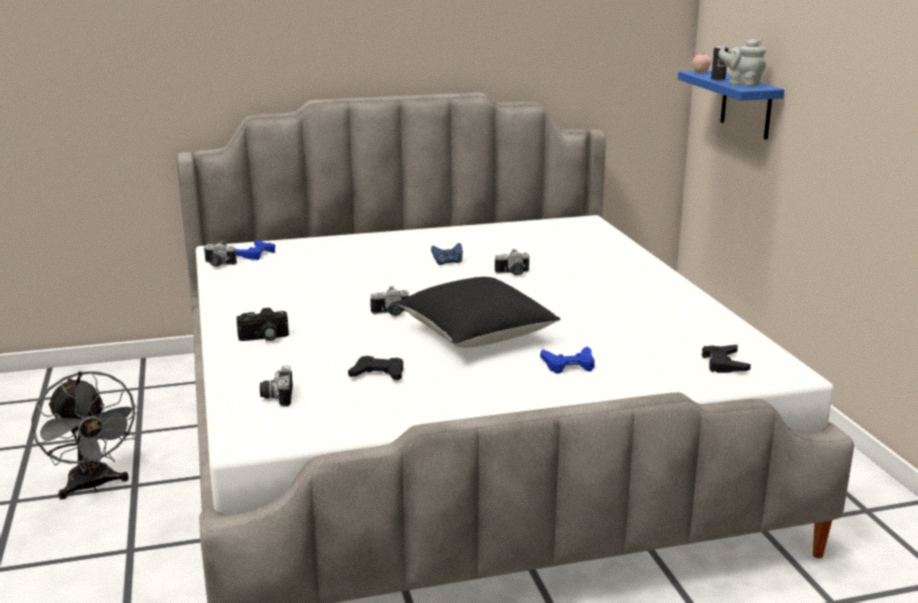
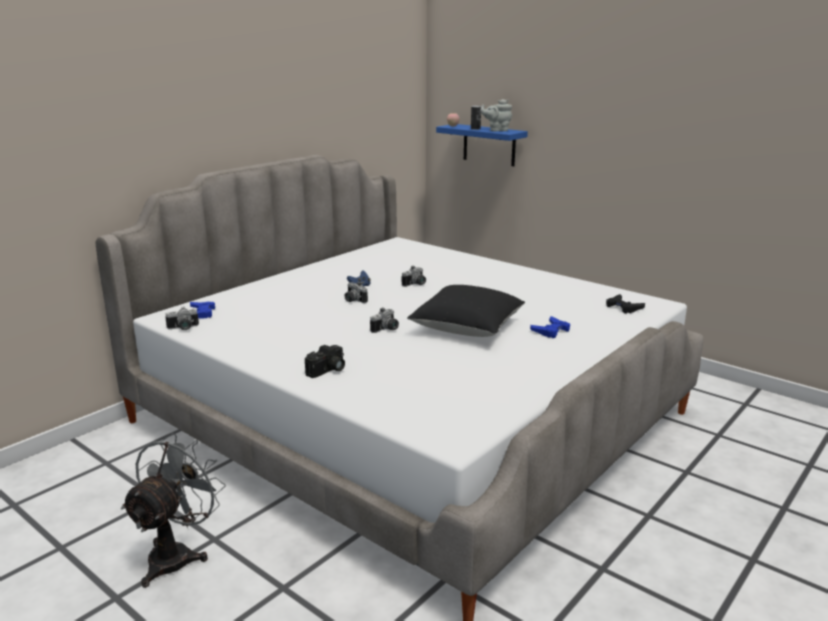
camera: 35 degrees left, 0 degrees up
grey fan [31,371,140,499] -> grey fan turned 90 degrees counterclockwise [121,433,226,588]
camera [260,366,293,407] -> camera moved to [344,282,368,303]
black game controller [348,356,403,380] -> none

